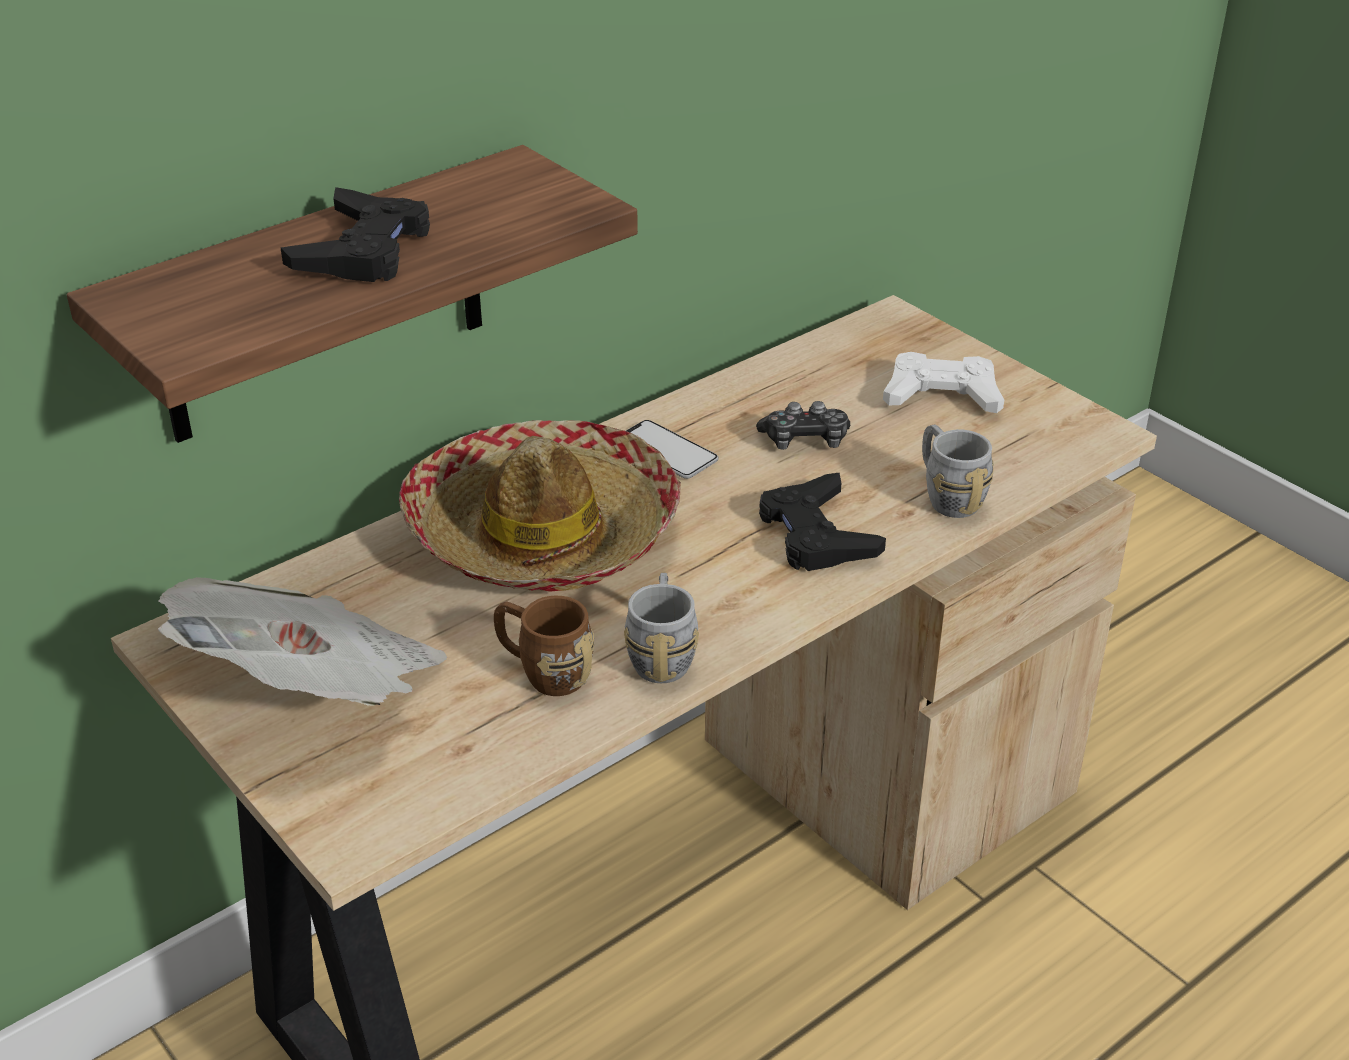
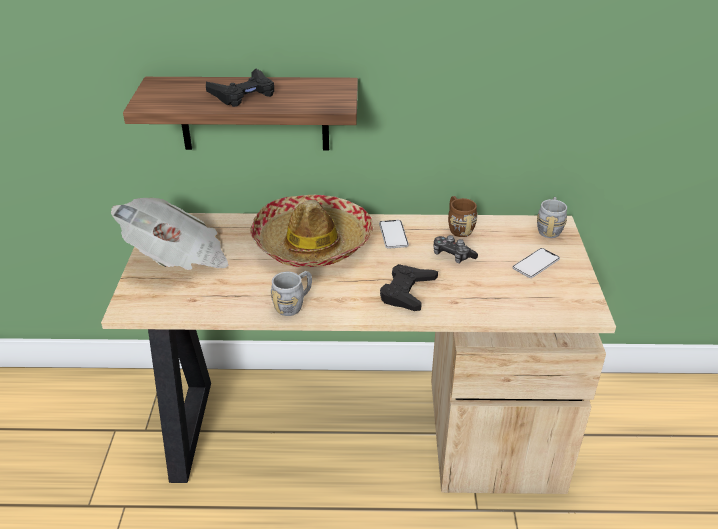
camera: 40 degrees right, 0 degrees up
brown mug [494,595,594,696] -> brown mug moved to [448,196,478,237]
white game controller [883,352,1004,413] -> phone [512,248,560,278]
grey mug [922,424,994,518] -> grey mug moved to [537,197,567,238]

